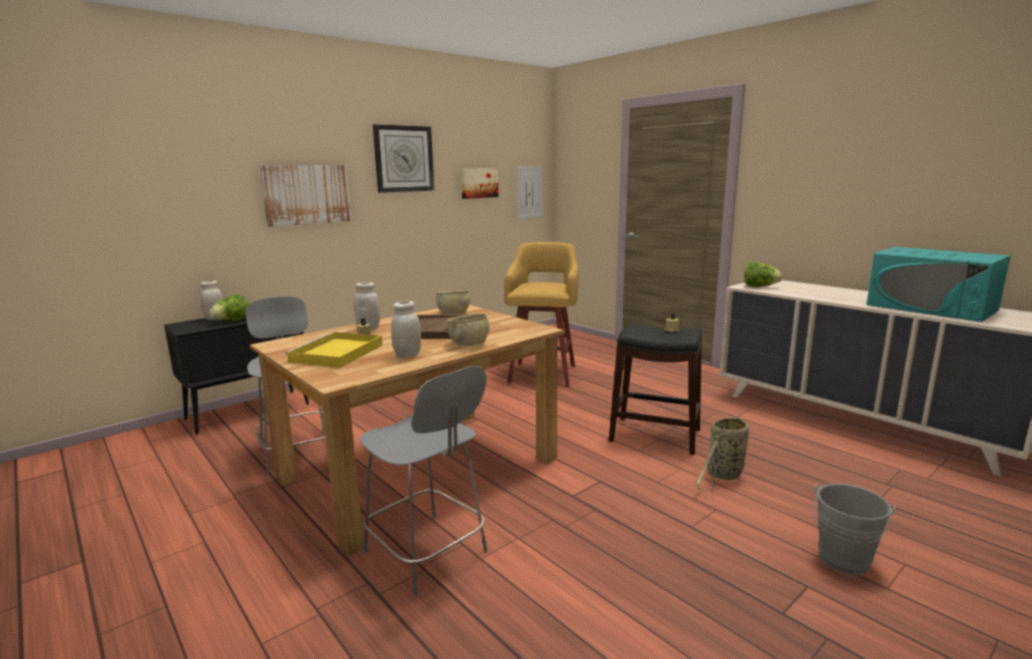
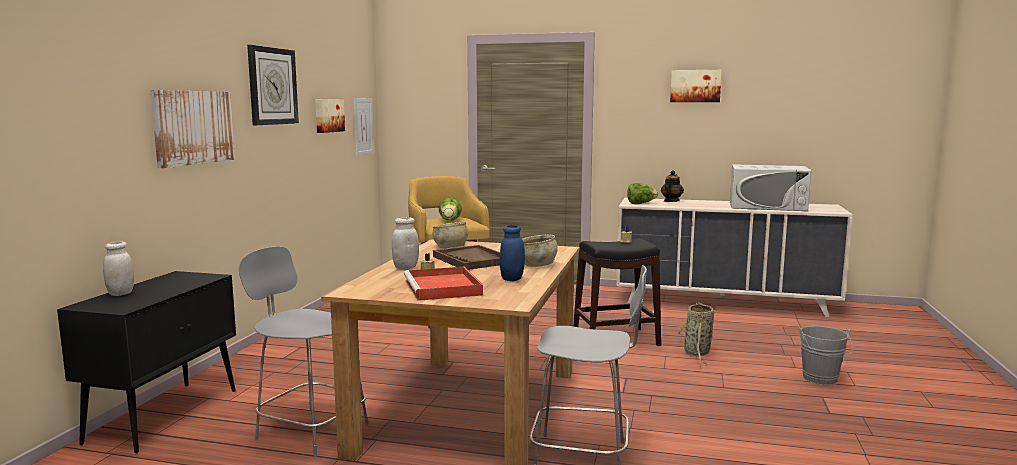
camera: 35 degrees left, 5 degrees down
lettuce [209,295,249,321] -> lettuce moved to [439,197,462,221]
yellow tray [285,332,383,368] -> red tray [404,267,483,301]
white jar [391,301,421,358] -> blue jar [500,225,525,281]
turquoise microwave [866,247,1011,322] -> white microwave [730,164,811,211]
none -> teapot [661,170,684,202]
none -> picture [670,70,722,102]

